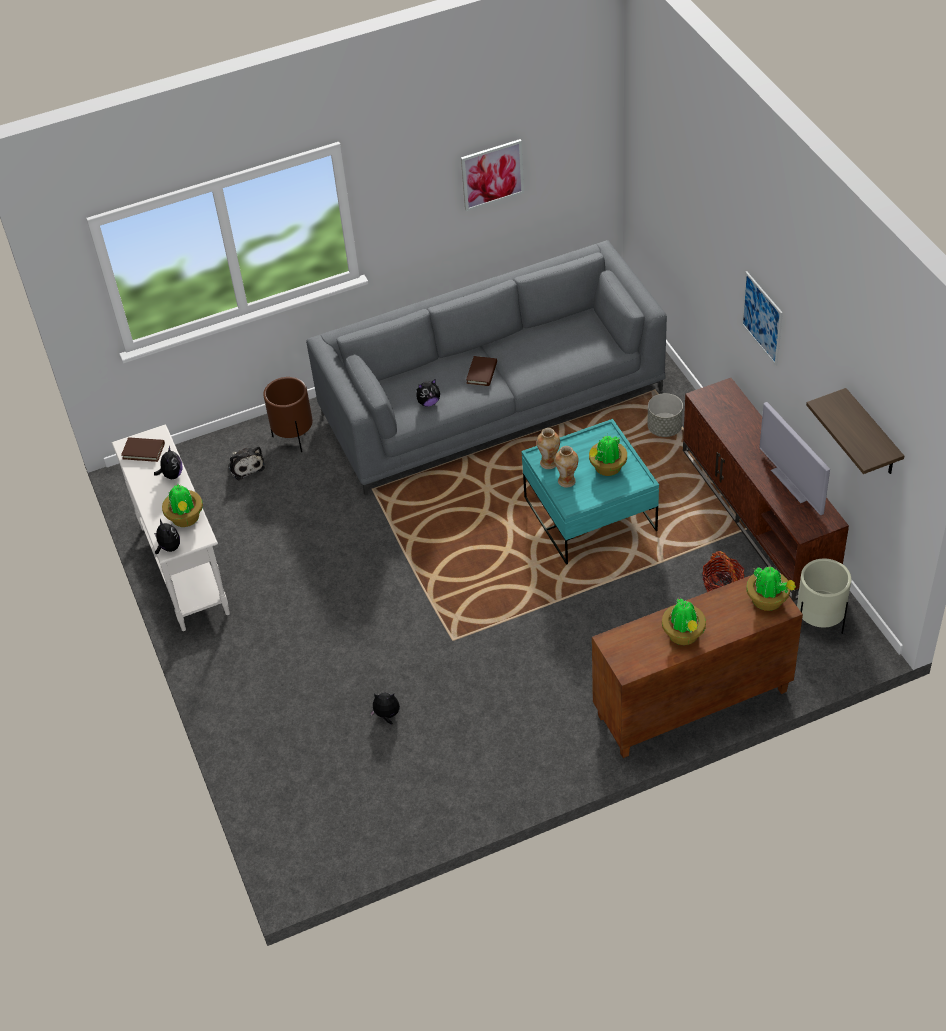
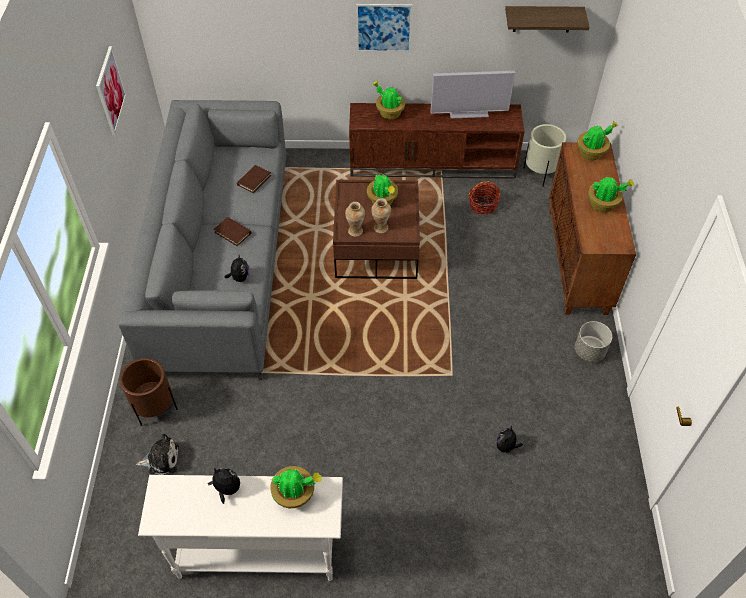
camera: 70 degrees left, 5 degrees up
brown book [121,437,165,462] -> brown book moved to [237,165,271,193]
plush toy [154,518,180,554] -> none
turquoise coffee table [522,419,659,565] -> brown coffee table [333,180,420,279]
grey planter [648,393,683,437] -> grey planter moved to [575,321,612,362]
none -> potted plant [372,81,405,119]

